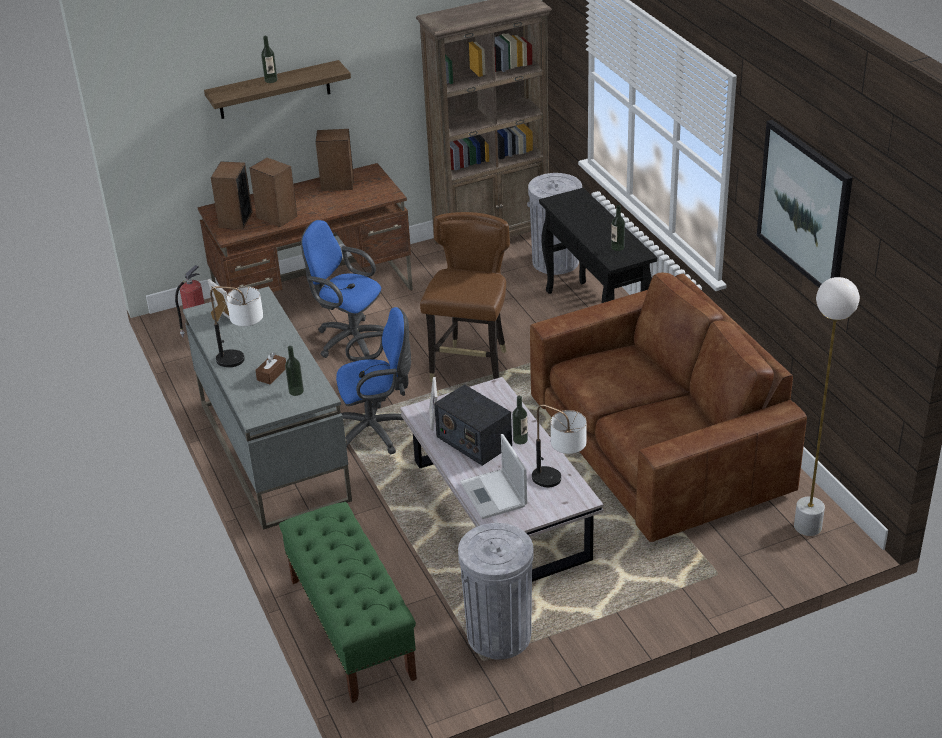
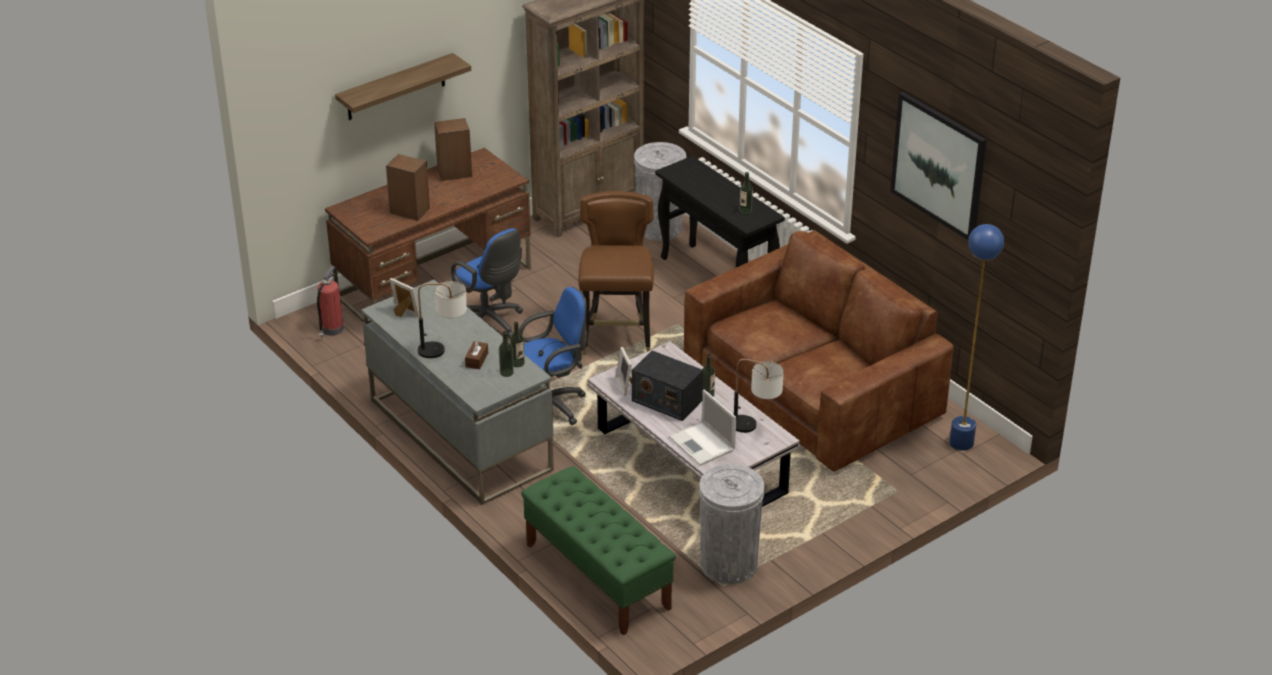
camera: 15 degrees left, 0 degrees up
speaker [211,162,253,229] -> none
bottle [261,36,277,83] -> bottle moved to [510,322,525,367]
blue office chair [301,220,385,358] -> blue office chair turned 150 degrees counterclockwise [451,228,523,338]
white floor lamp [794,277,860,536] -> blue floor lamp [950,224,1004,451]

